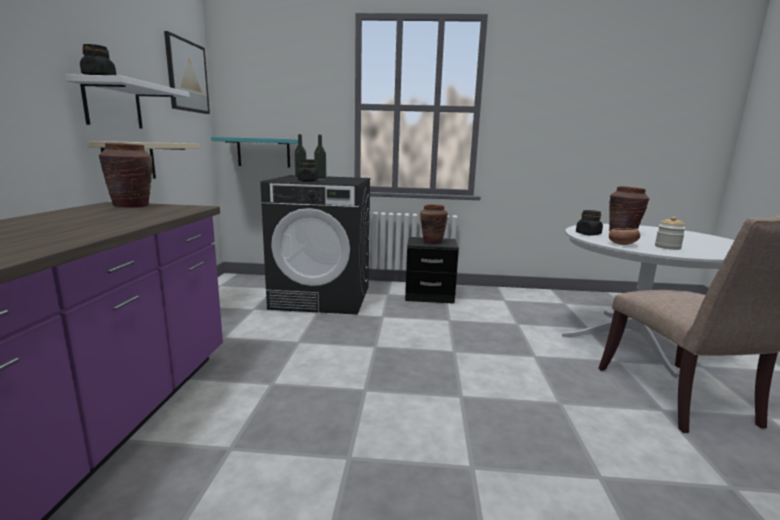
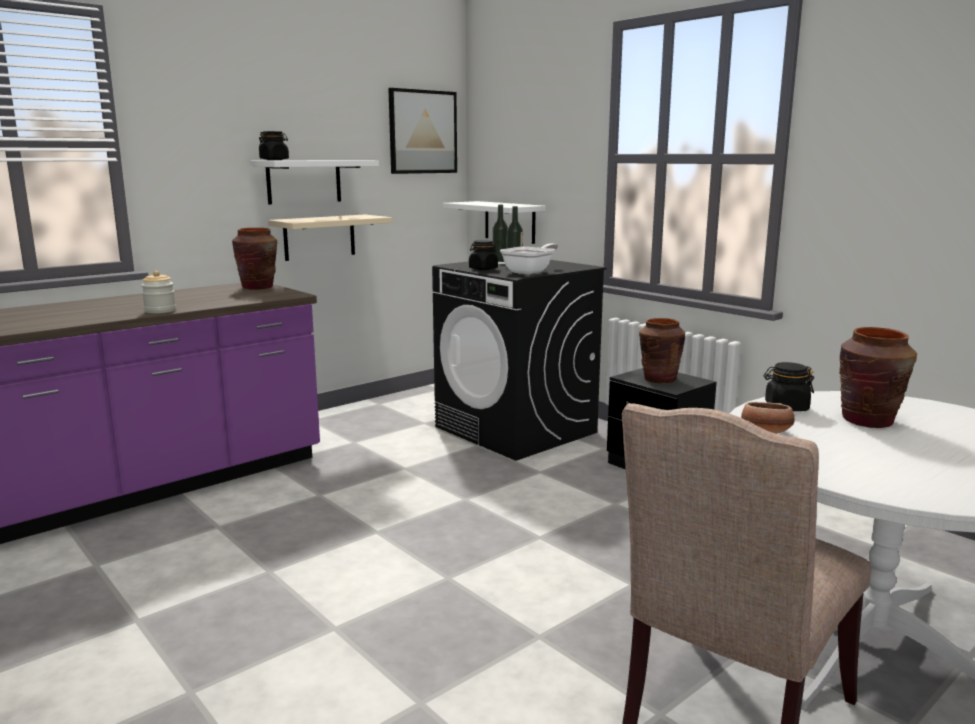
camera: 45 degrees right, 0 degrees up
turquoise shelf [211,137,298,168] -> white shelf [443,201,546,244]
jar [655,217,686,250] -> jar moved to [141,271,176,313]
none -> frying pan [500,244,558,274]

